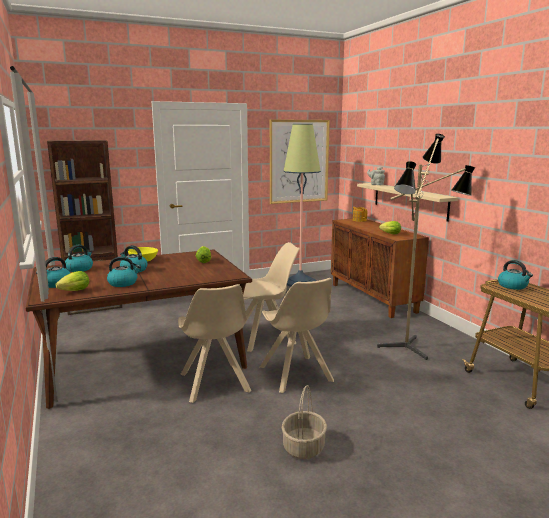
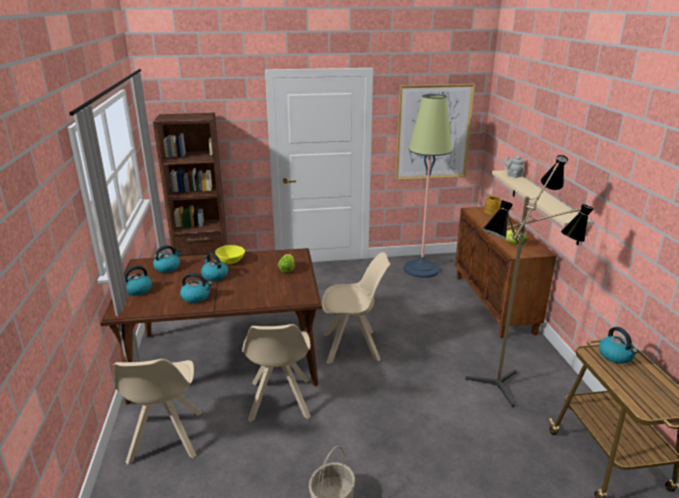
camera: 15 degrees right, 10 degrees up
lettuce [55,271,89,291] -> none
beige chair [260,278,334,393] -> beige chair moved to [113,359,202,464]

